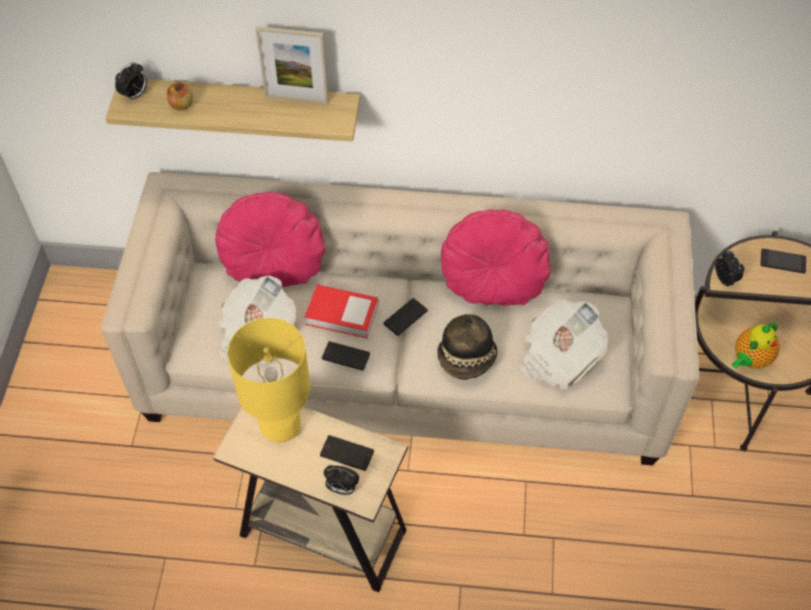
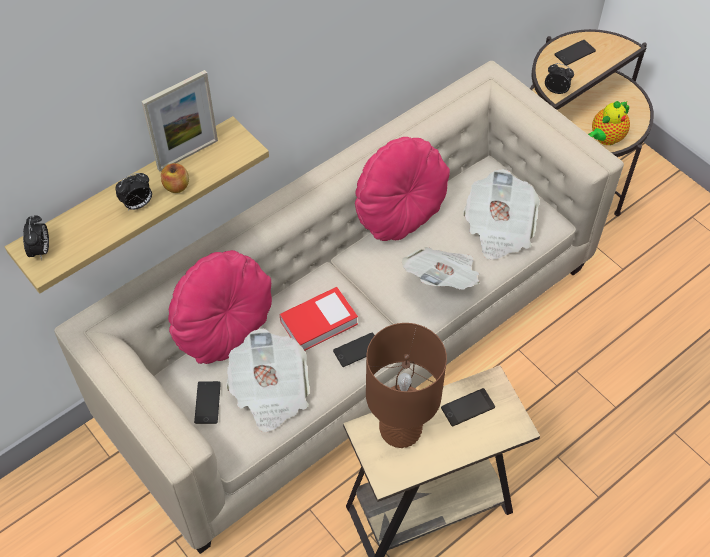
camera: 45 degrees left, 0 degrees up
apple [167,83,193,111] -> apple moved to [161,163,189,193]
yellow table lamp [227,318,311,443] -> brown table lamp [366,323,447,448]
alarm clock [324,465,359,495] -> alarm clock moved to [115,173,152,211]
phone [383,298,428,336] -> phone moved to [194,381,221,424]
hat [437,314,497,380] -> newspaper [402,247,480,289]
teapot [732,321,780,369] -> teapot turned 45 degrees clockwise [588,101,630,145]

